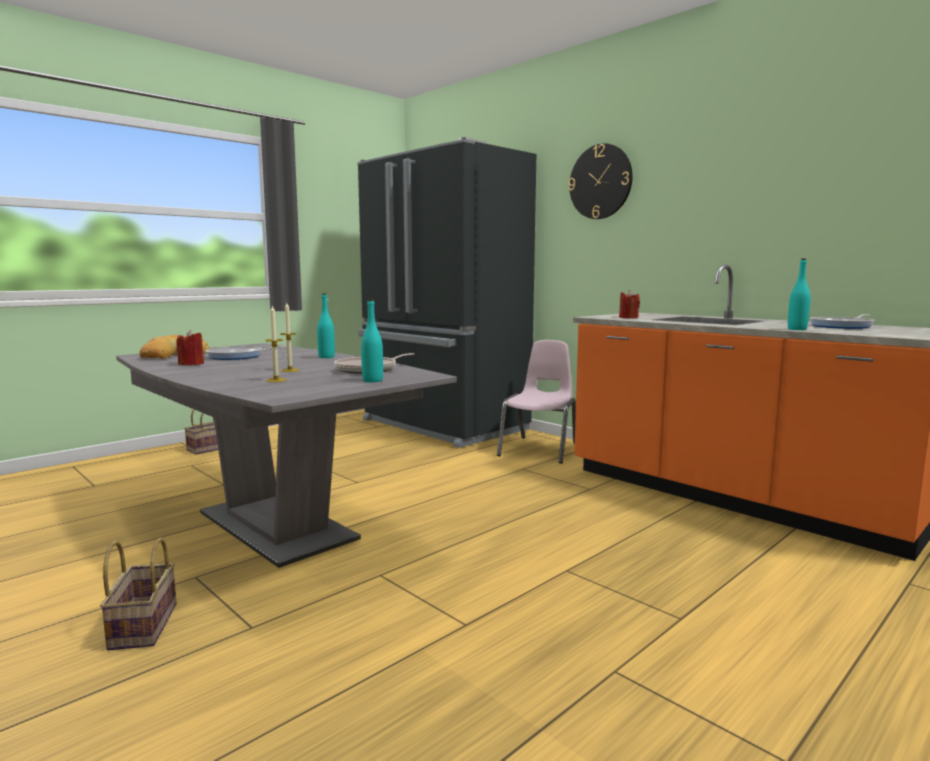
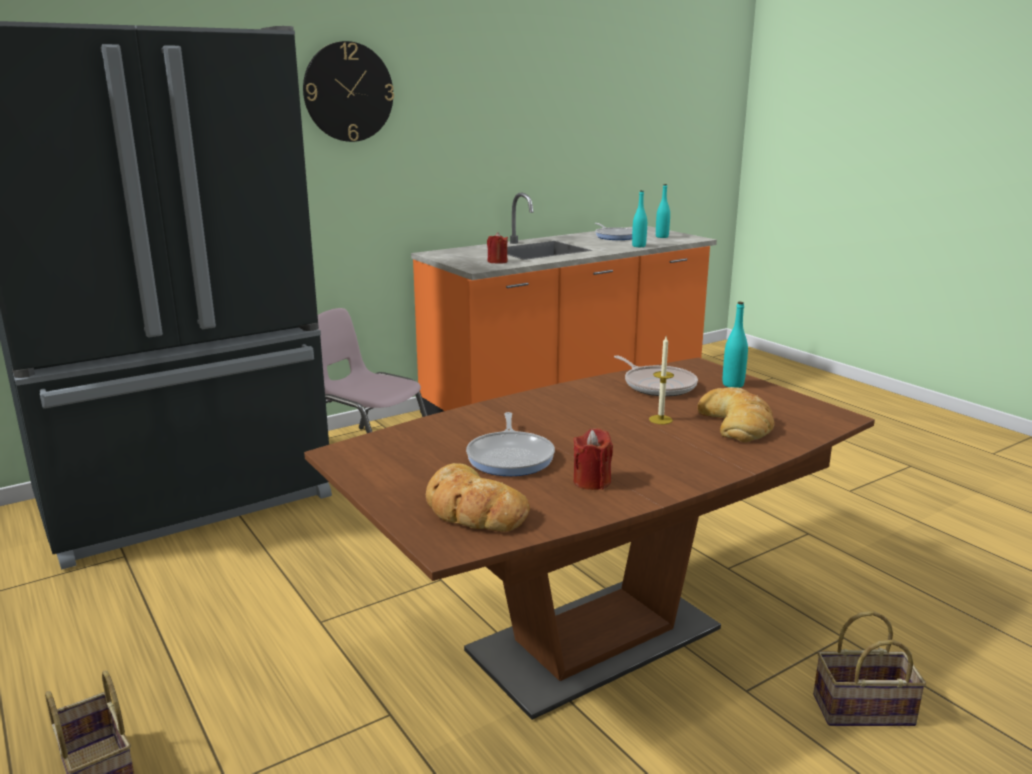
camera: 80 degrees left, 10 degrees up
grey dining table [116,343,457,568] -> brown dining table [304,357,875,720]
candle [265,305,287,382] -> bread [698,387,775,443]
turquoise bottle [317,293,335,358] -> turquoise bottle moved to [656,184,670,238]

